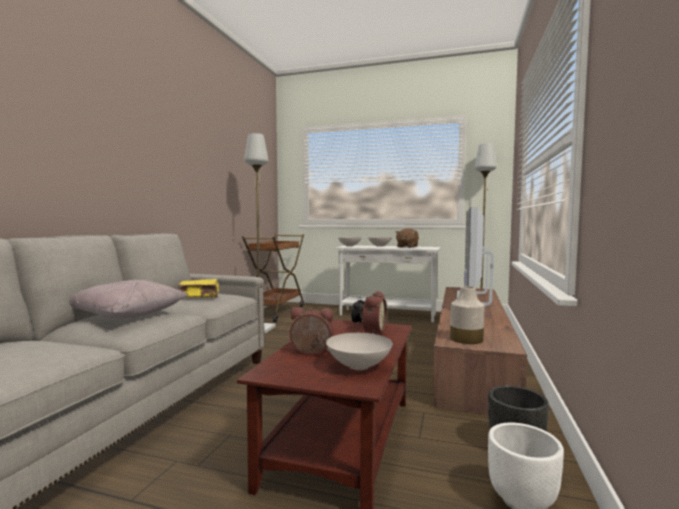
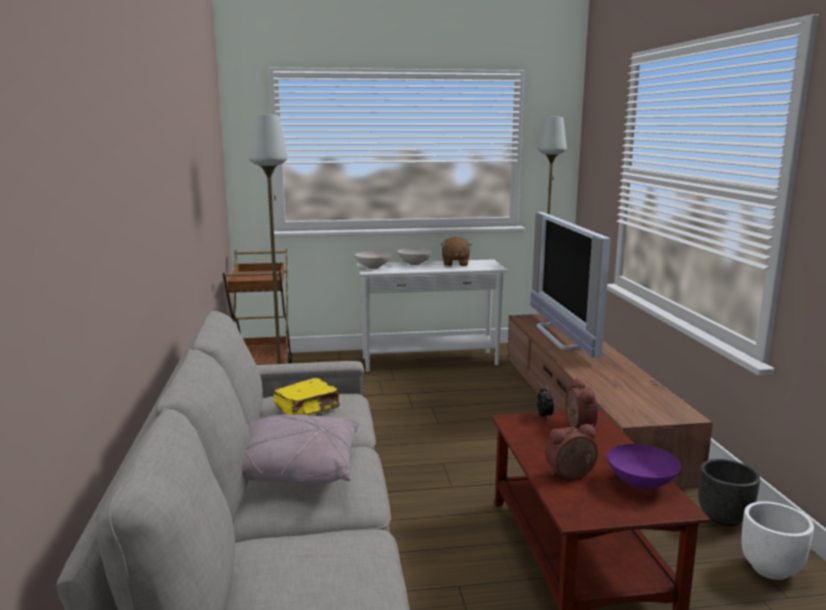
camera: 25 degrees left, 10 degrees up
white bowl [326,333,393,370] -> purple bowl [607,444,681,489]
beige vase [450,286,484,344] -> none

